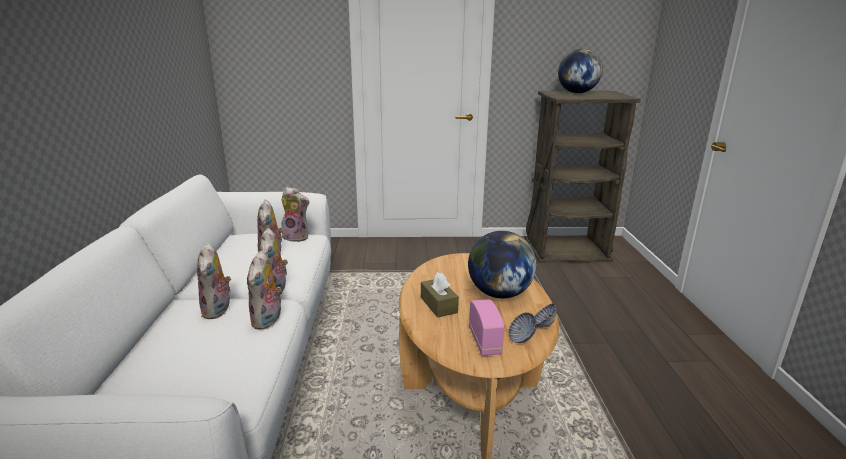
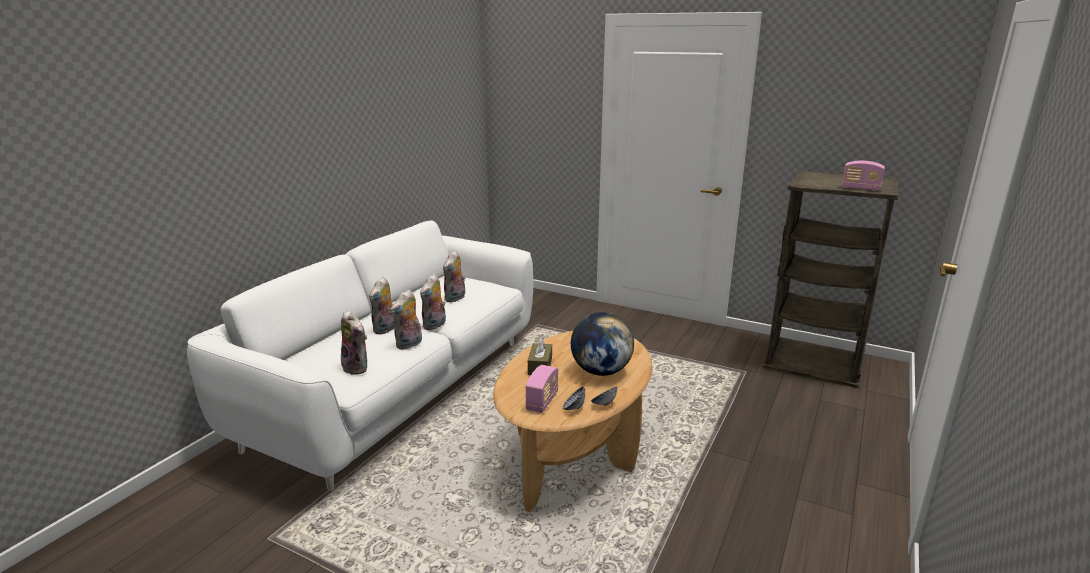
camera: 30 degrees right, 0 degrees up
plush toy [281,187,309,242] -> plush toy moved to [341,310,367,375]
globe [558,49,603,93] -> none
none -> radio [842,161,885,191]

